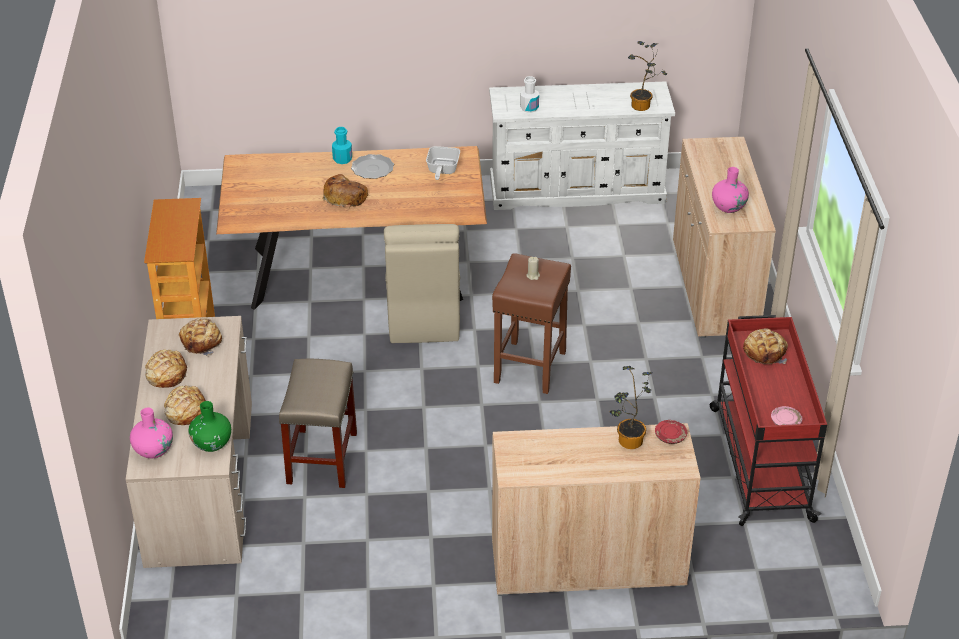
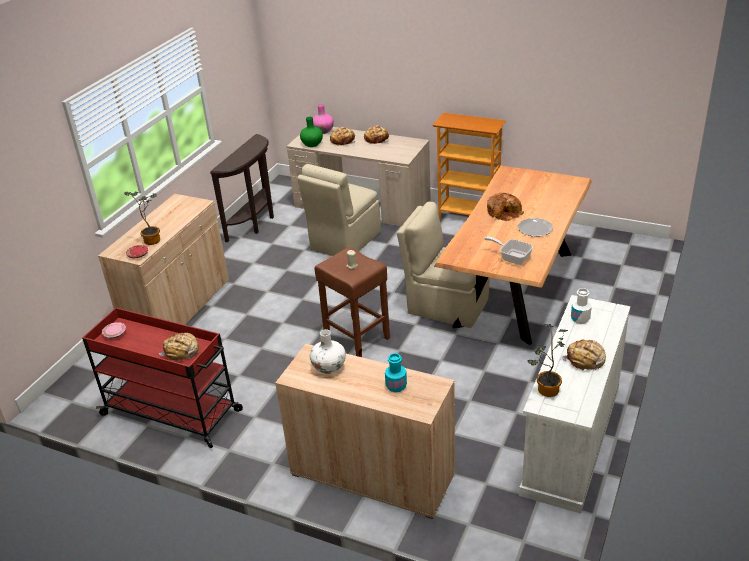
camera: 120 degrees right, 5 degrees down
bread [179,318,223,356] -> bread moved to [561,339,606,371]
beige stool [279,359,357,488] -> beige chair [297,164,381,256]
turquoise bottle [332,127,352,164] -> turquoise bottle moved to [385,353,407,392]
pink vase [712,167,749,213] -> white vase [310,329,346,374]
none -> brown console table [210,134,274,242]

